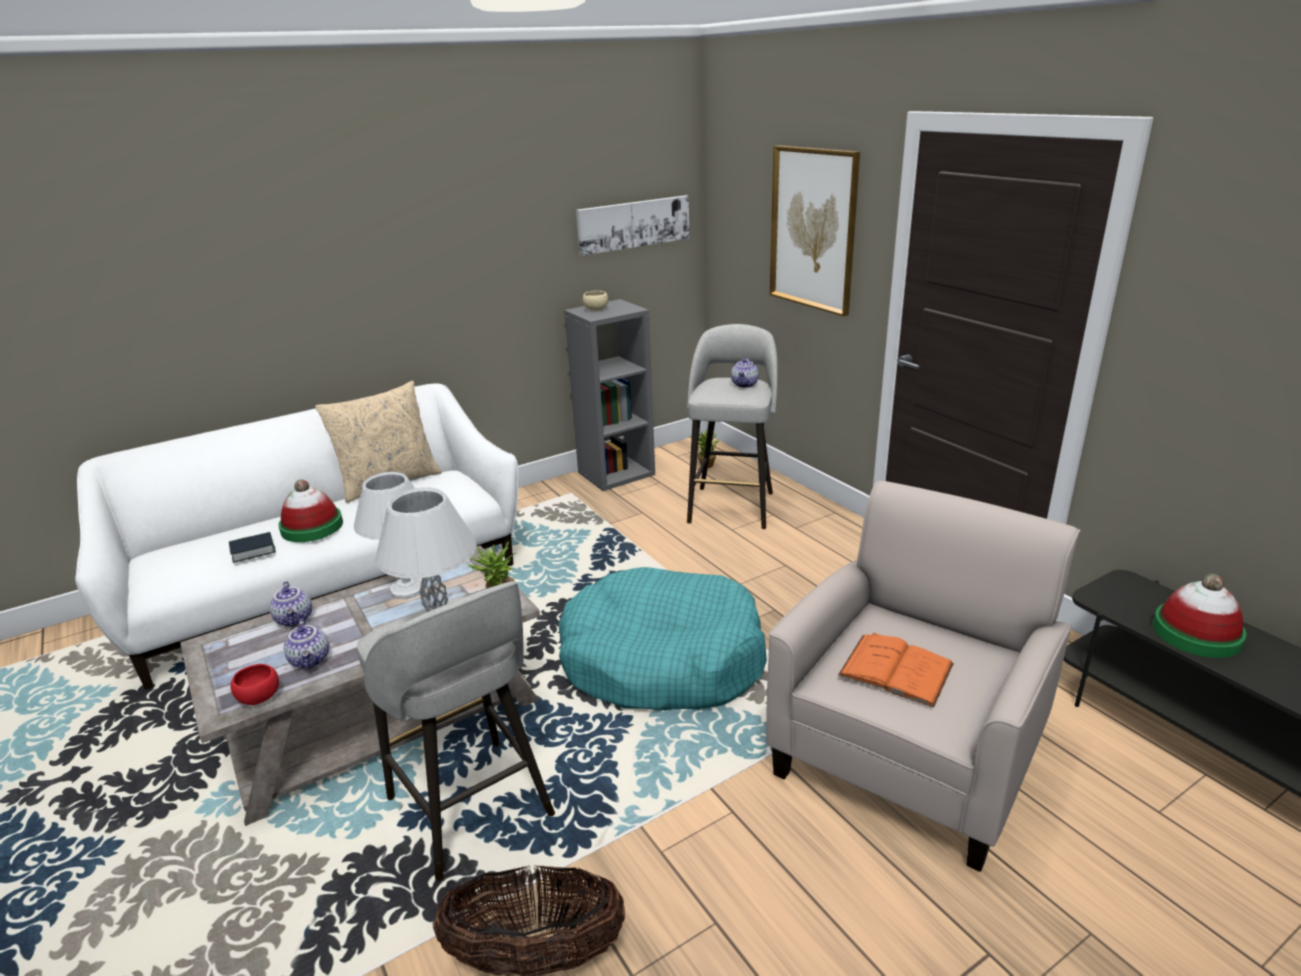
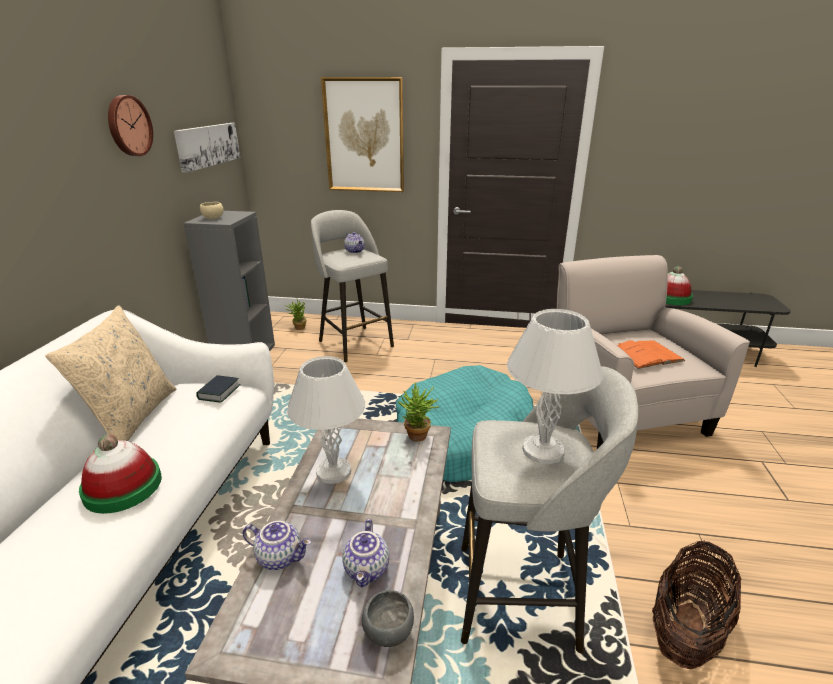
camera: 50 degrees left, 0 degrees up
book [229,532,276,563] -> book moved to [196,375,240,403]
red bowl [231,664,279,705] -> grey bowl [362,590,414,647]
teapot [284,619,329,669] -> teapot turned 75 degrees clockwise [342,519,389,587]
none -> wall clock [108,95,153,156]

